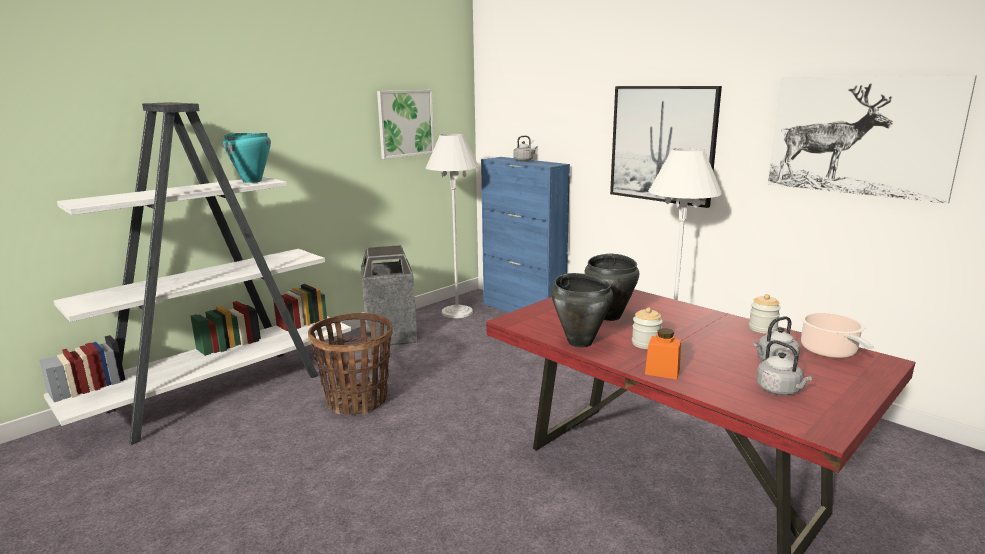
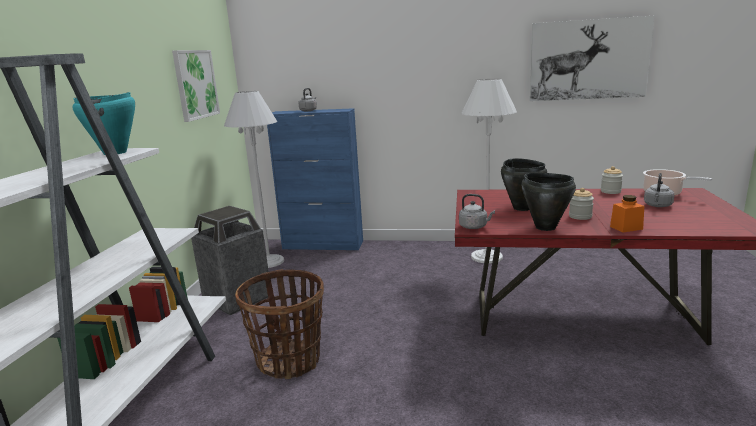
camera: 35 degrees left, 0 degrees up
picture [610,86,722,208] -> none
grey kettle [756,340,812,395] -> grey kettle moved to [459,194,495,229]

